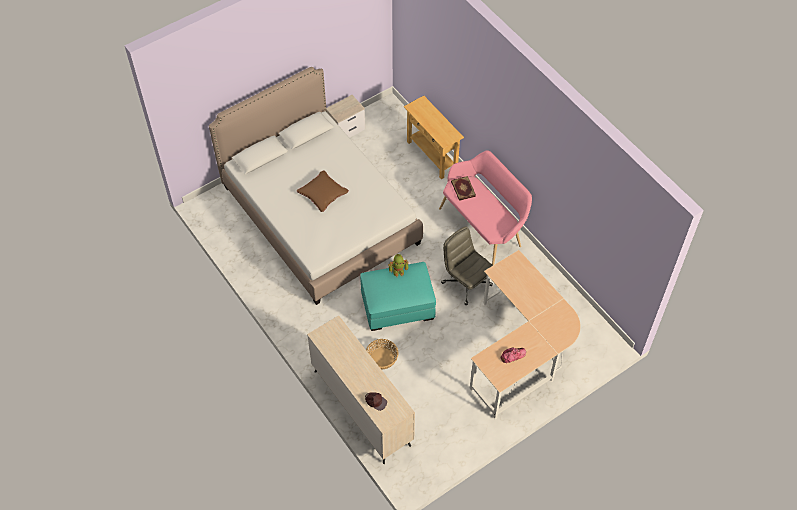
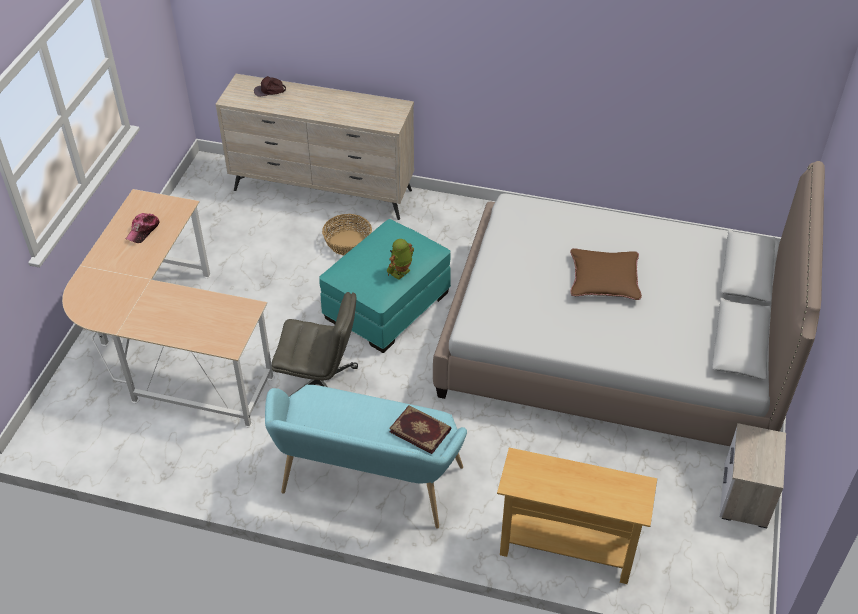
camera: 140 degrees right, 10 degrees down
pink bench [439,150,532,265] -> turquoise bench [265,385,467,528]

